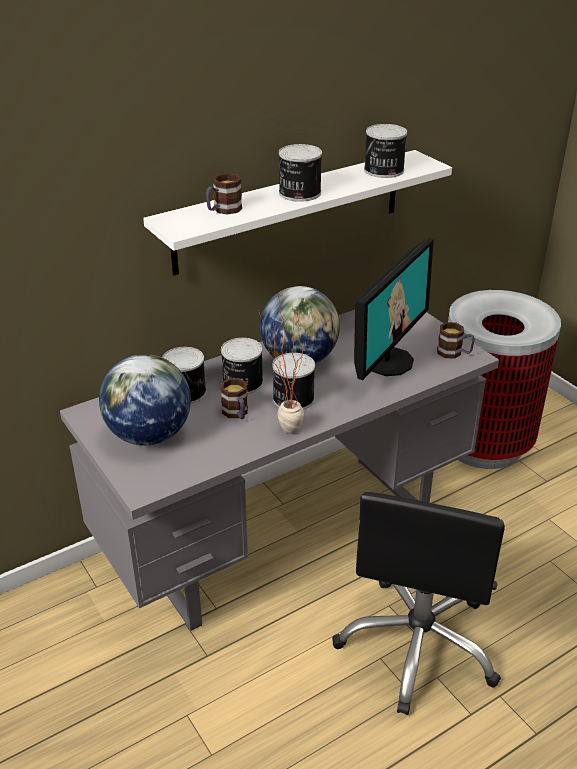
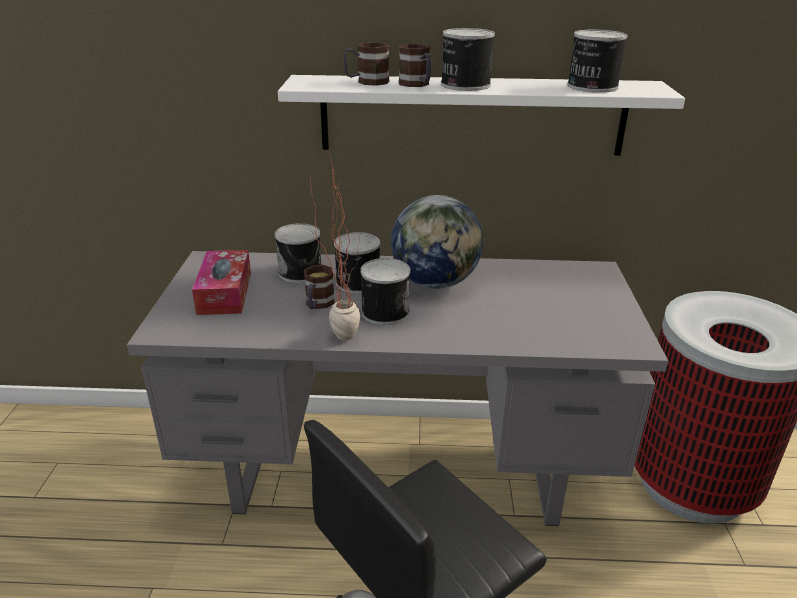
camera: 35 degrees right, 5 degrees down
globe [99,354,191,446] -> tissue box [192,250,251,315]
monitor [354,237,434,380] -> none
mug [437,322,475,359] -> mug moved to [399,44,431,87]

